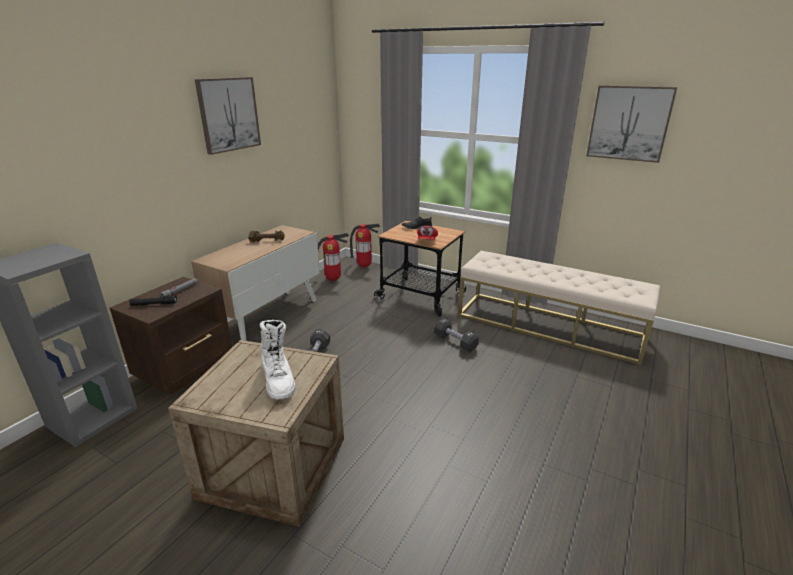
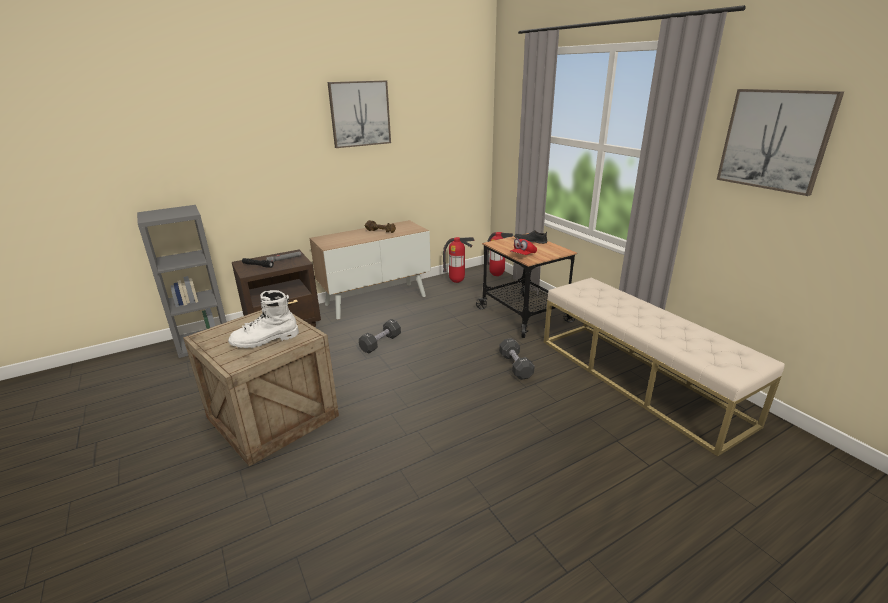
camera: 30 degrees right, 0 degrees up
white boot [259,320,296,400] -> white boot turned 60 degrees clockwise [228,290,299,348]

